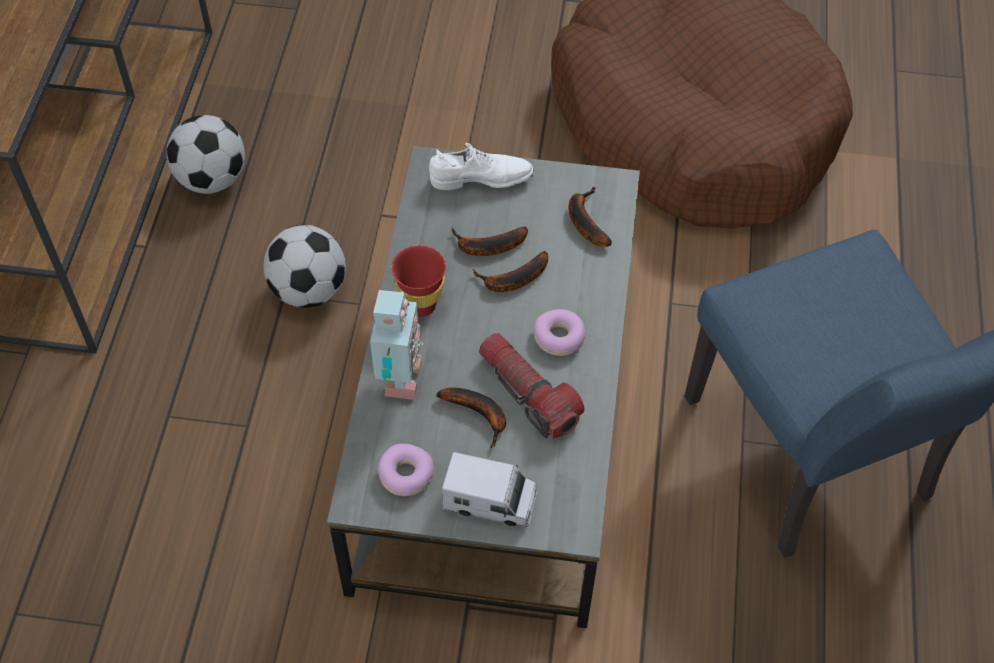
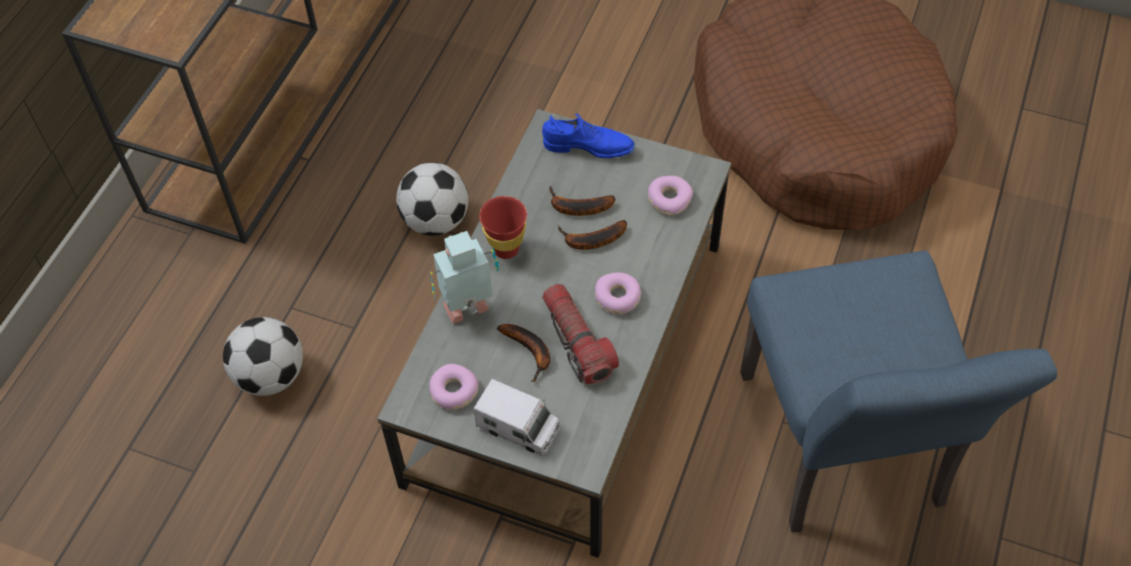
camera: 15 degrees right, 0 degrees up
football [166,115,245,194] -> football moved to [223,317,303,396]
toy robot [370,290,424,400] -> toy robot turned 135 degrees counterclockwise [430,231,499,324]
white shoe [429,143,534,190] -> blue shoe [542,113,635,158]
banana [569,187,612,247] -> donut [647,176,693,215]

